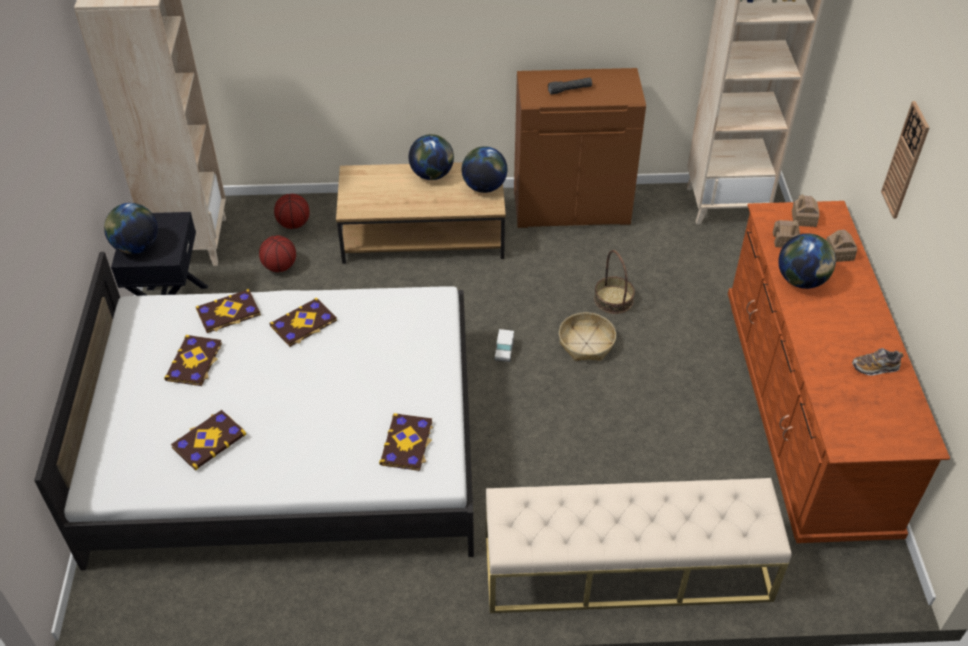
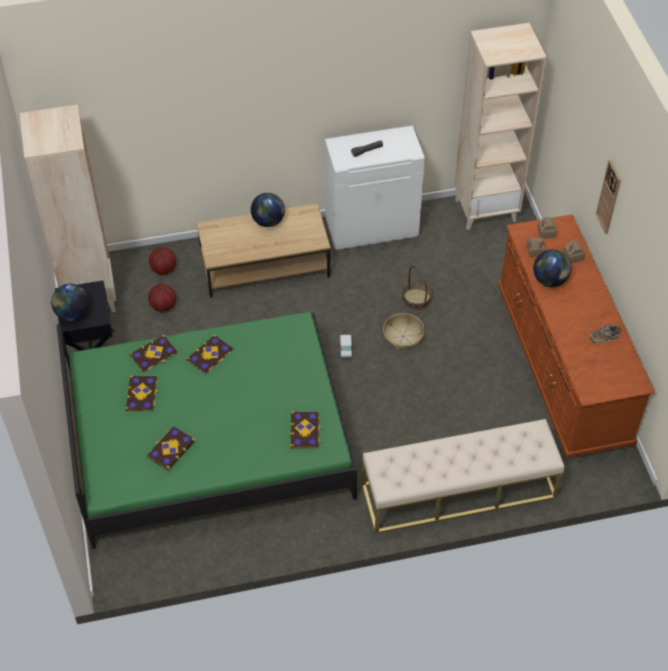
camera: 10 degrees left, 5 degrees up
white bed [34,252,474,570] -> green bed [57,312,357,549]
globe [462,146,507,193] -> none
brown cabinet [514,68,646,228] -> white cabinet [325,126,425,250]

